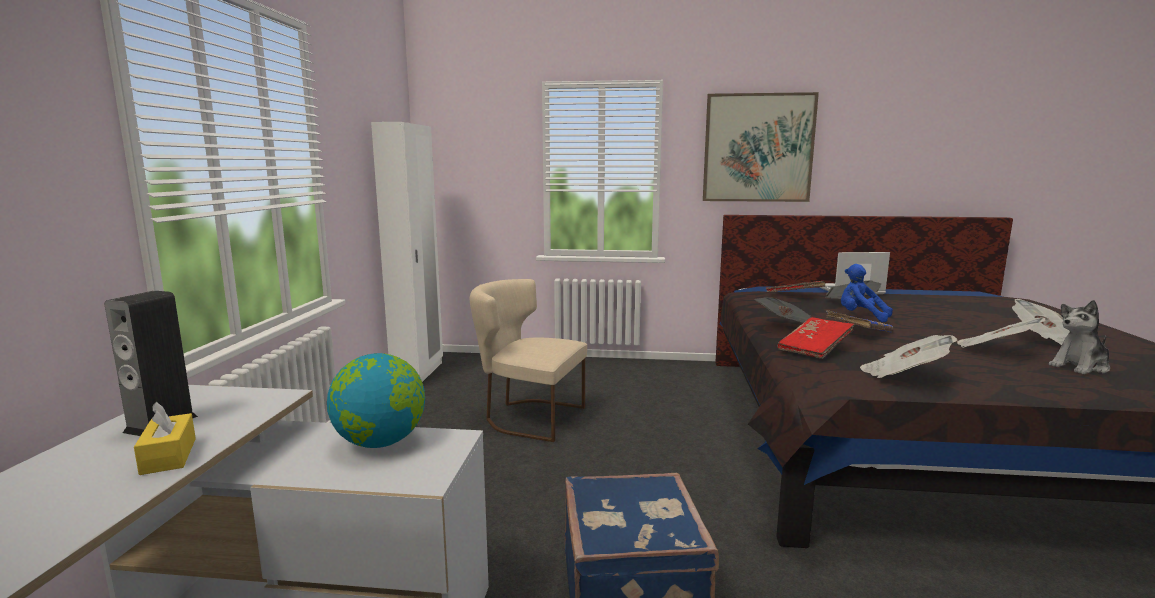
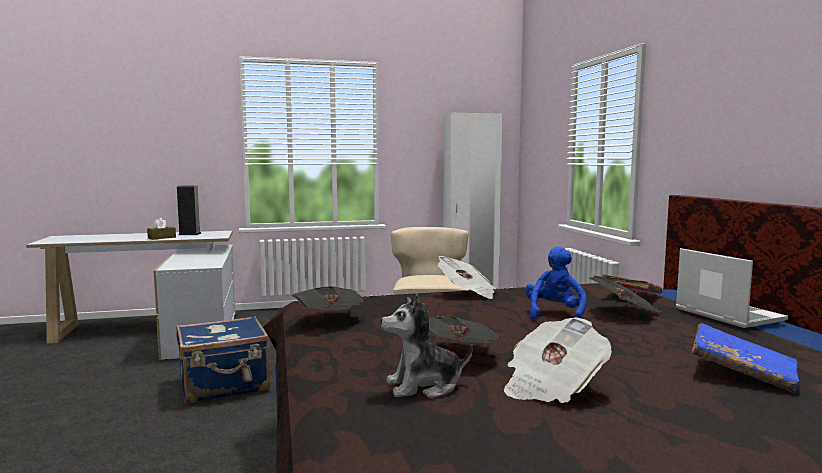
camera: 70 degrees right, 5 degrees down
yellow tissue box [134,402,196,475] -> brown tissue box [147,218,176,240]
globe [327,353,425,448] -> none
picture [703,92,819,202] -> none
red book [777,317,855,359] -> none
blue book [826,310,894,333] -> blue book moved to [691,323,799,394]
plush toy [1049,300,1110,374] -> plush toy turned 60 degrees counterclockwise [381,293,473,398]

